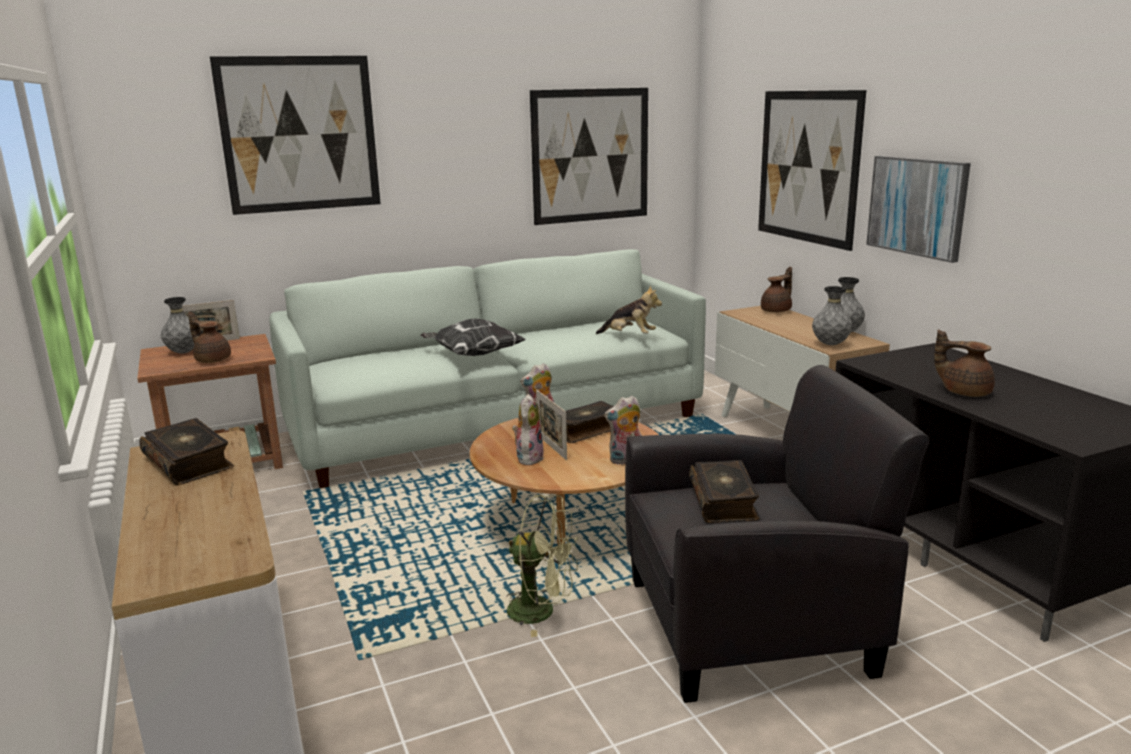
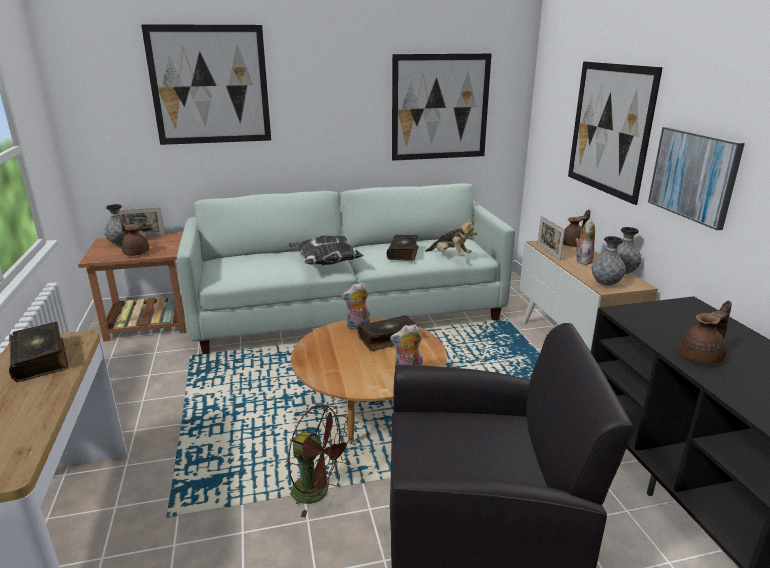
camera: 10 degrees right, 5 degrees up
green fan [507,495,578,637] -> brown fan [288,404,352,517]
plush toy [512,394,544,465] -> plush toy moved to [575,219,595,265]
picture frame [536,390,567,460] -> picture frame moved to [537,216,565,261]
book [689,460,760,523] -> book moved to [386,235,419,261]
brown teapot [934,329,995,397] -> brown teapot turned 105 degrees clockwise [680,300,732,364]

